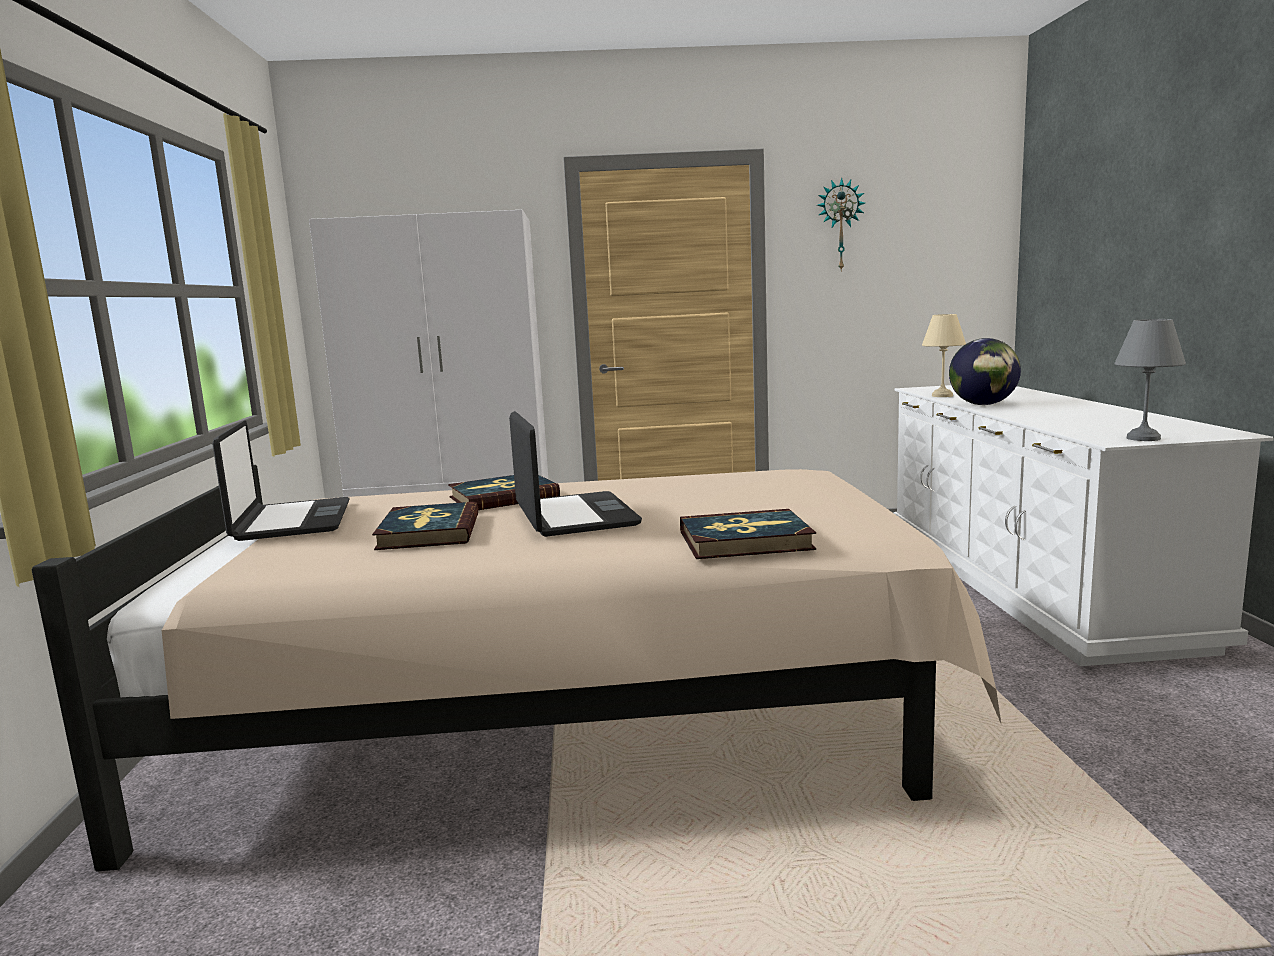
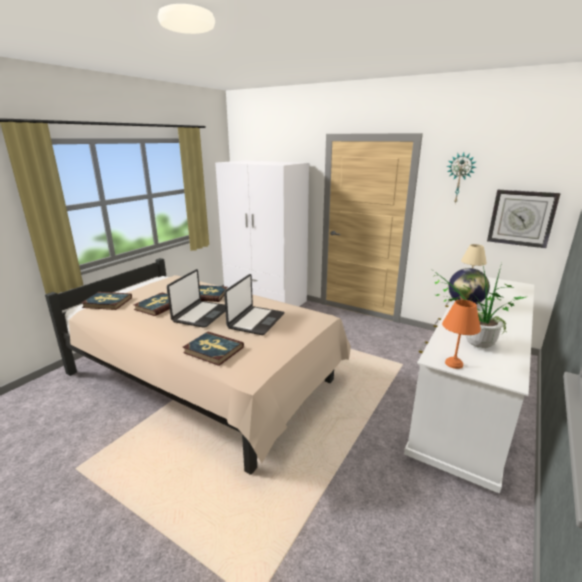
camera: 35 degrees right, 10 degrees up
laptop [212,420,350,541] -> laptop moved to [224,274,284,335]
grey table lamp [1114,319,1186,441] -> orange table lamp [442,300,481,369]
none -> book [81,292,132,310]
none -> potted plant [434,263,526,348]
none -> wall clock [487,190,560,248]

